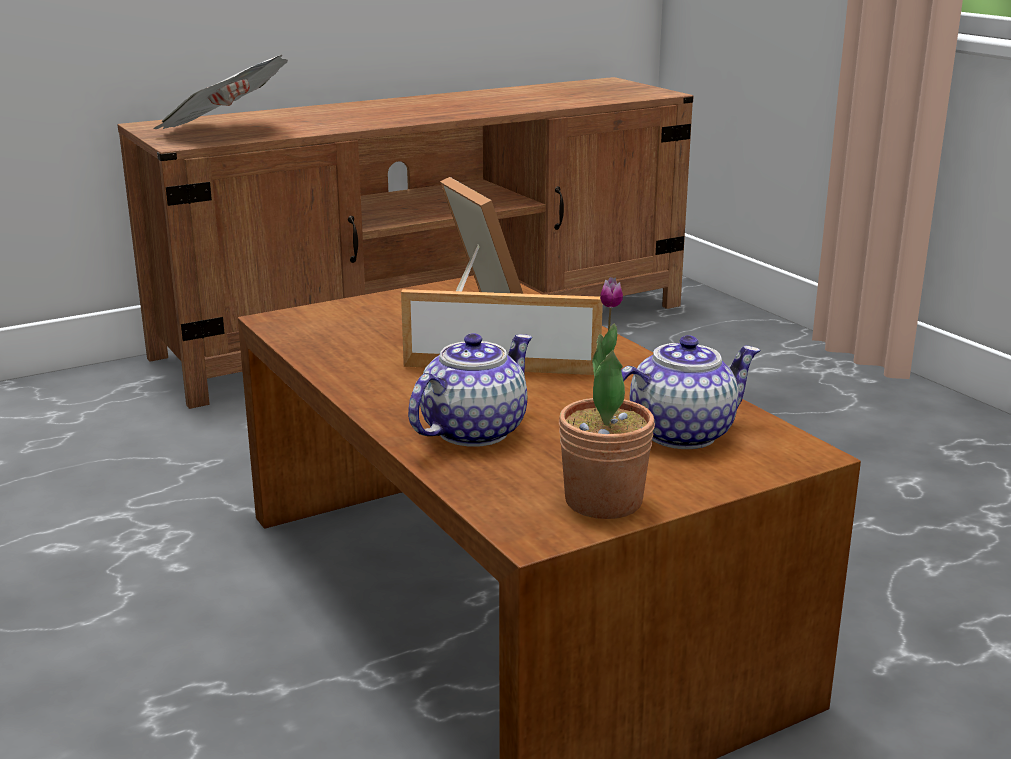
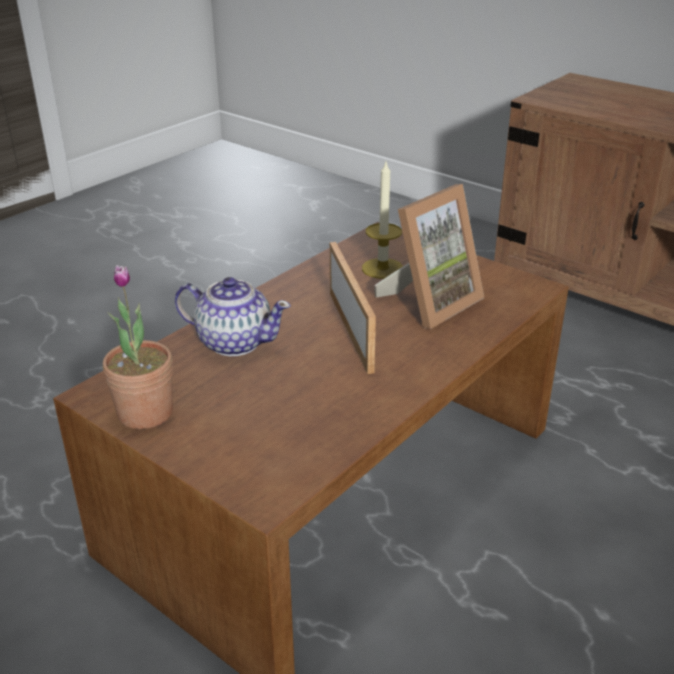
camera: 70 degrees right, 10 degrees up
newspaper [153,55,288,129] -> none
teapot [621,335,761,449] -> none
none -> candle [362,162,403,279]

